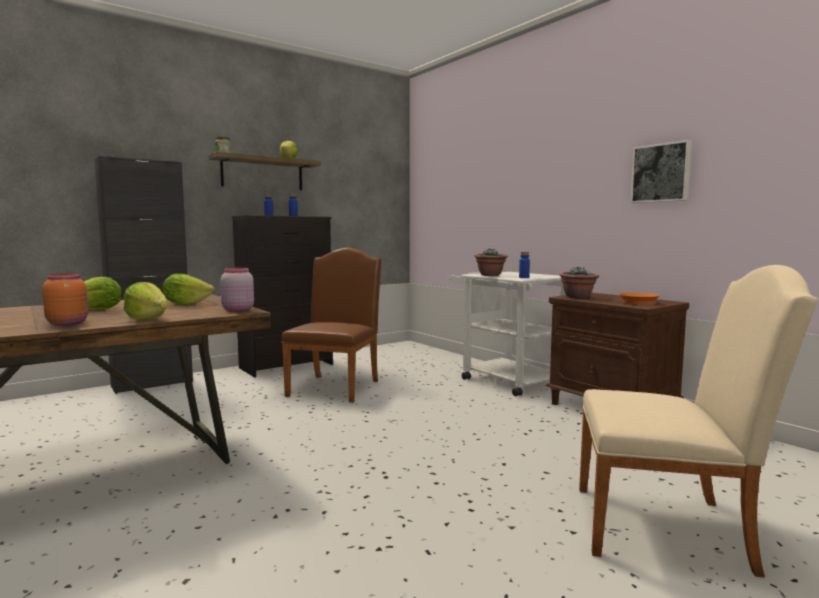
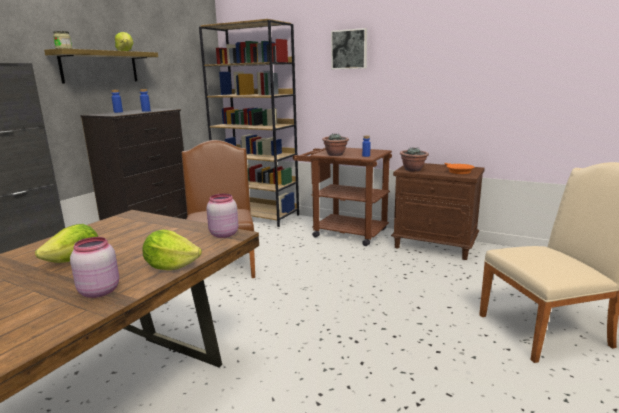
camera: 25 degrees left, 10 degrees up
orange jar [42,273,88,326] -> pink jar [70,237,119,298]
lettuce [162,274,214,305] -> none
white cart [448,271,566,396] -> brown cart [293,148,392,246]
picture [630,140,692,203] -> picture moved to [331,28,367,69]
none -> brown bookcase [199,19,299,227]

